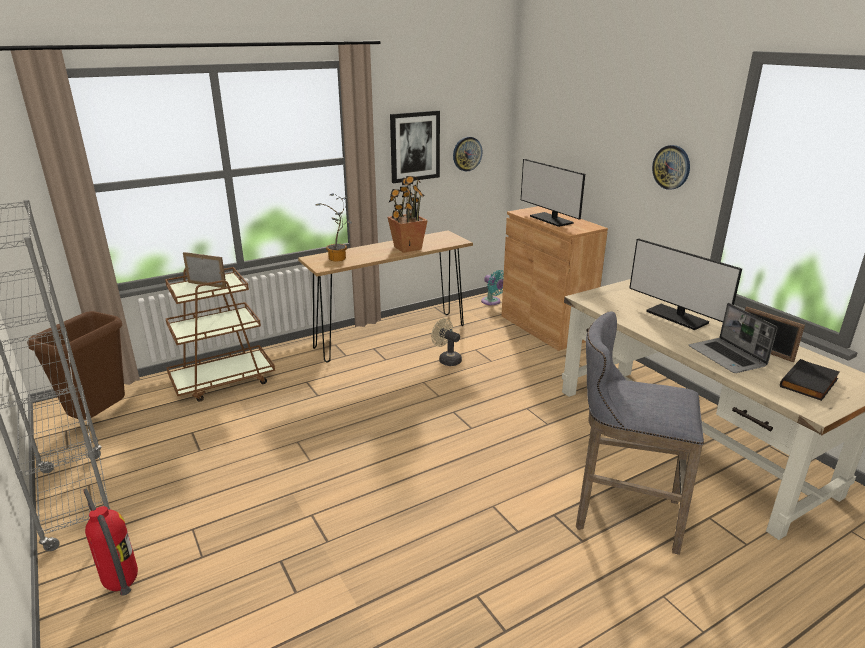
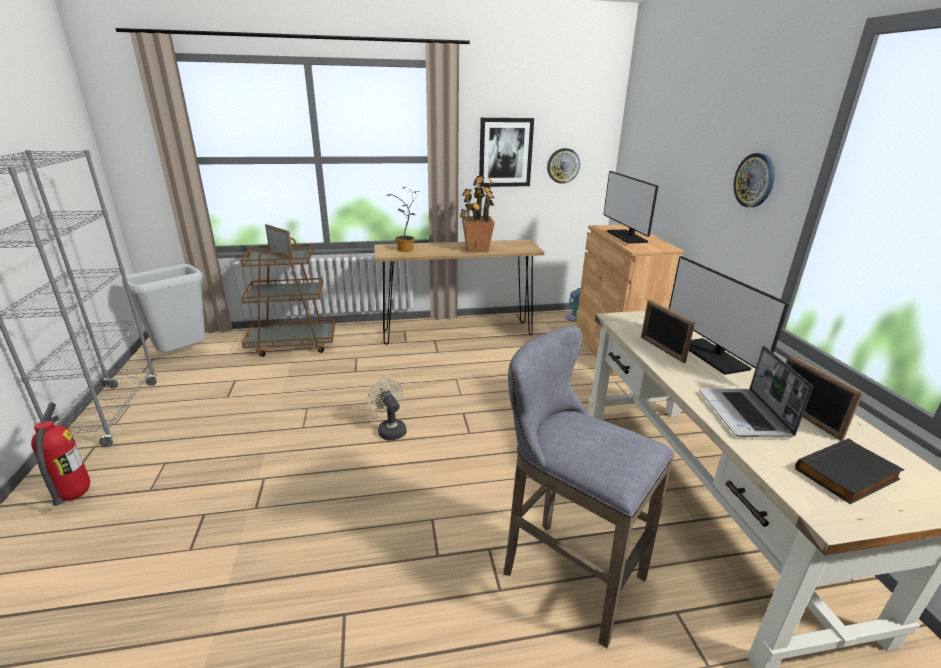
camera: 20 degrees right, 0 degrees up
brown trash can [27,311,125,420] -> grey trash can [121,264,205,352]
beige fan [431,318,462,366] -> beige fan moved to [368,379,406,440]
none -> picture frame [641,300,695,363]

